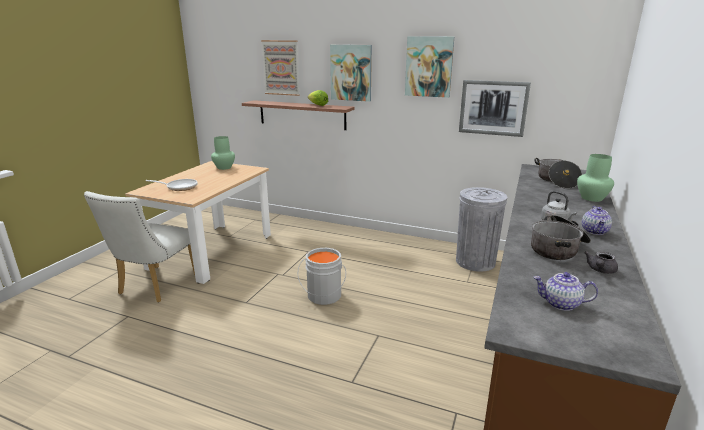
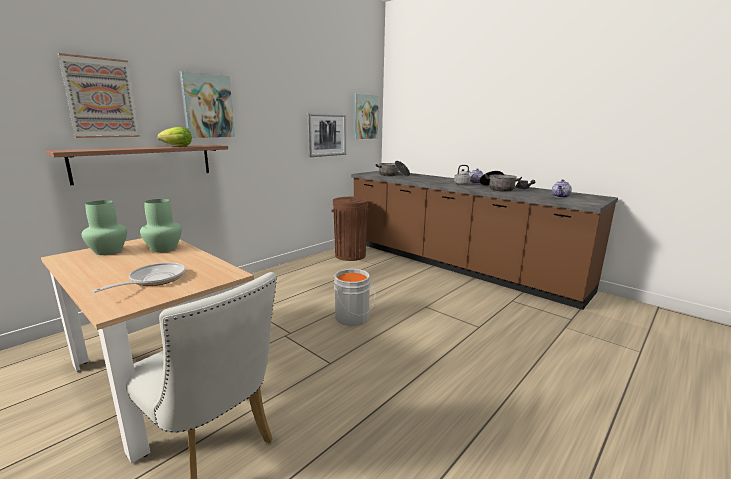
camera: 70 degrees left, 5 degrees down
picture [405,36,454,98] -> picture moved to [353,94,379,139]
grey trash can [456,187,507,271] -> brown trash can [332,196,369,261]
green vase [577,154,614,202] -> green vase moved to [140,199,182,252]

